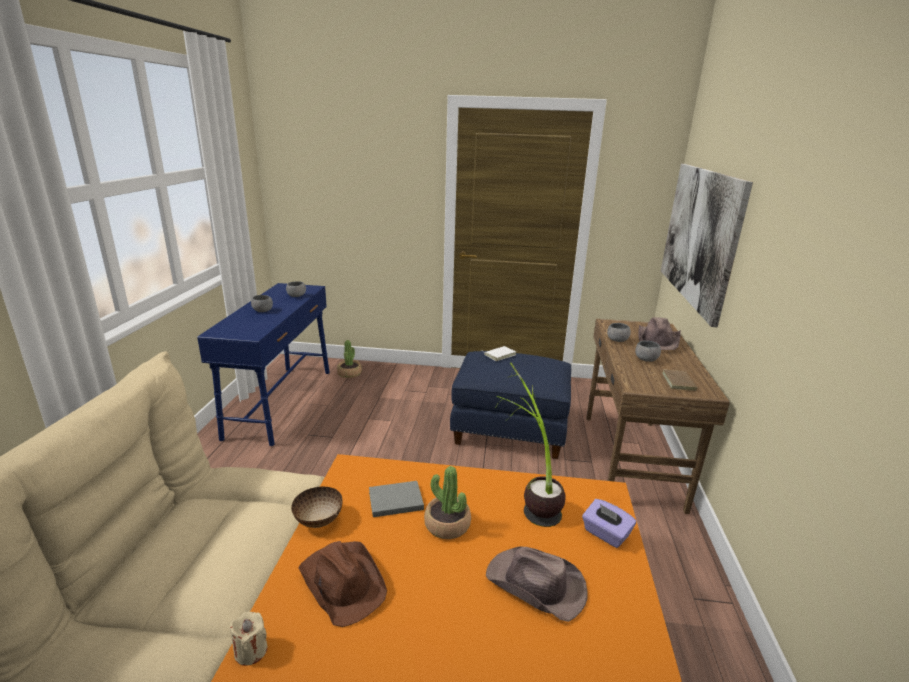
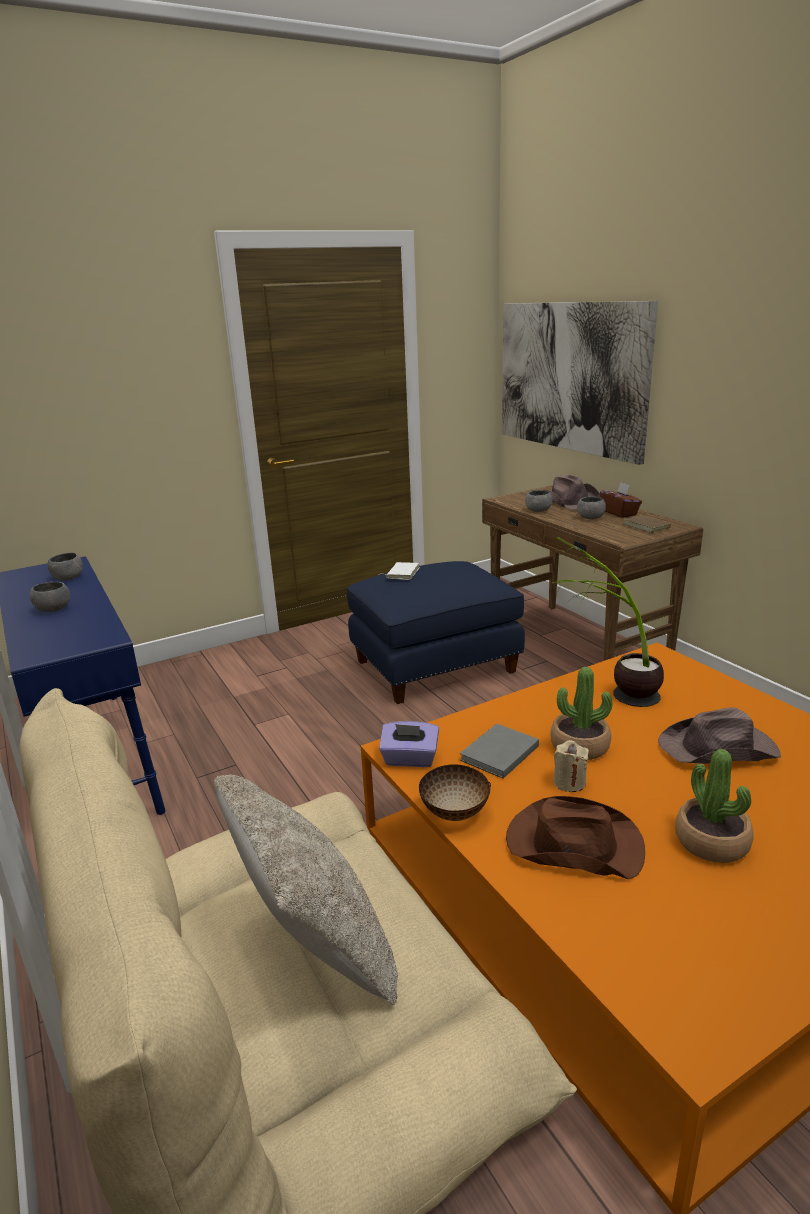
camera: 35 degrees left, 0 degrees up
beige candle [230,611,267,666] -> beige candle moved to [553,740,589,792]
potted plant [337,340,362,378] -> potted plant moved to [675,749,754,863]
purple tissue box [582,499,636,548] -> purple tissue box moved to [379,721,439,767]
none -> beige pillow [214,774,398,1005]
none -> brown tissue box [600,482,642,518]

